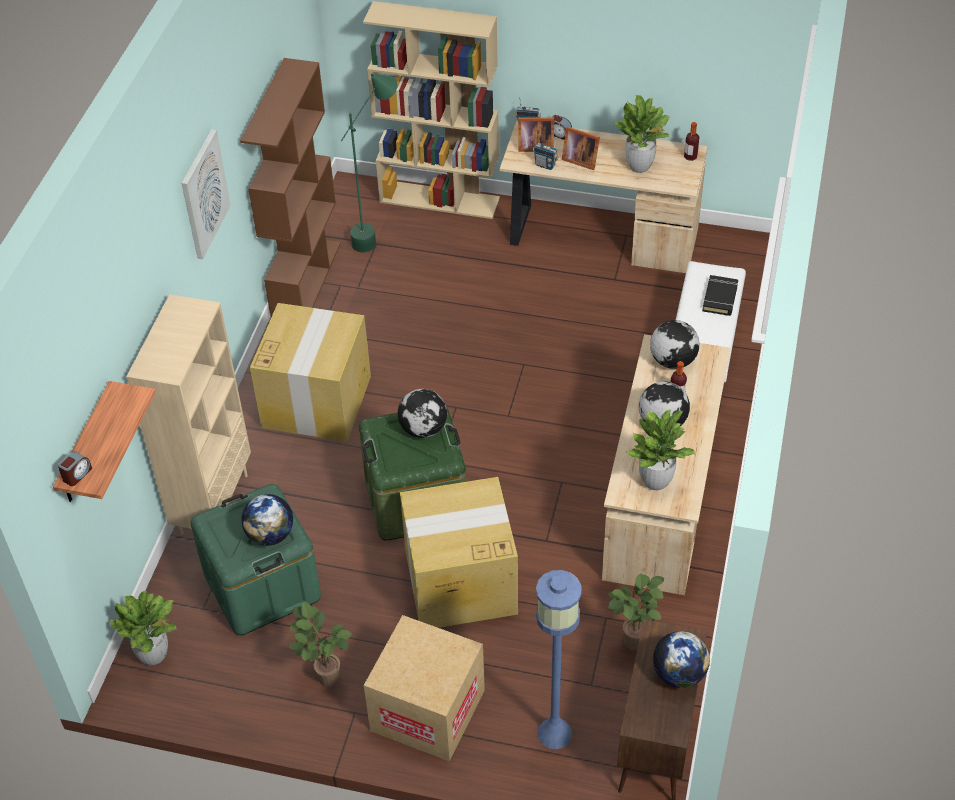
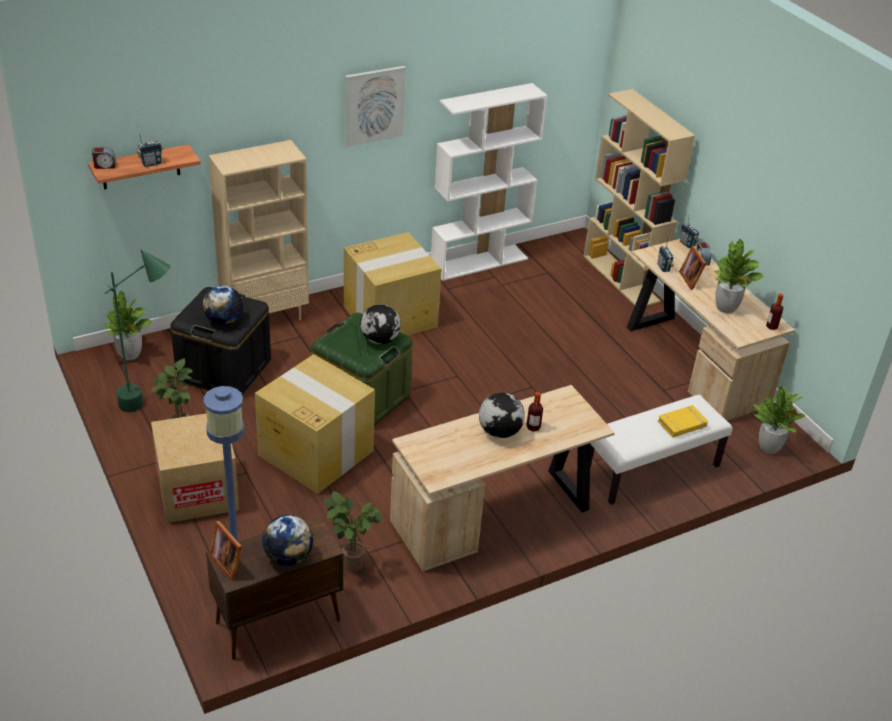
camera: 45 degrees right, 10 degrees down
green storage box [191,484,321,635] -> black storage box [170,287,271,395]
brown bookcase [240,58,341,317] -> white bookcase [431,83,547,281]
green floor lamp [341,73,397,252] -> green floor lamp moved to [104,250,171,412]
picture frame [518,118,554,152] -> picture frame moved to [209,521,242,581]
potted plant [625,410,695,490] -> potted plant moved to [753,386,806,454]
globe [650,320,700,369] -> none
black book [702,275,738,316] -> yellow book [658,405,708,437]
none -> radio [137,134,163,167]

